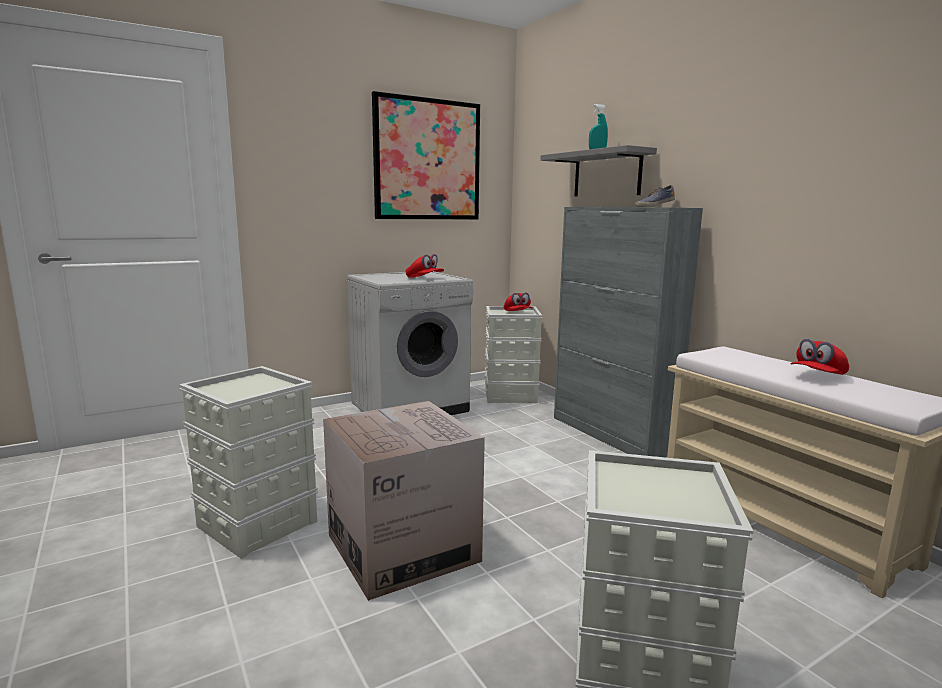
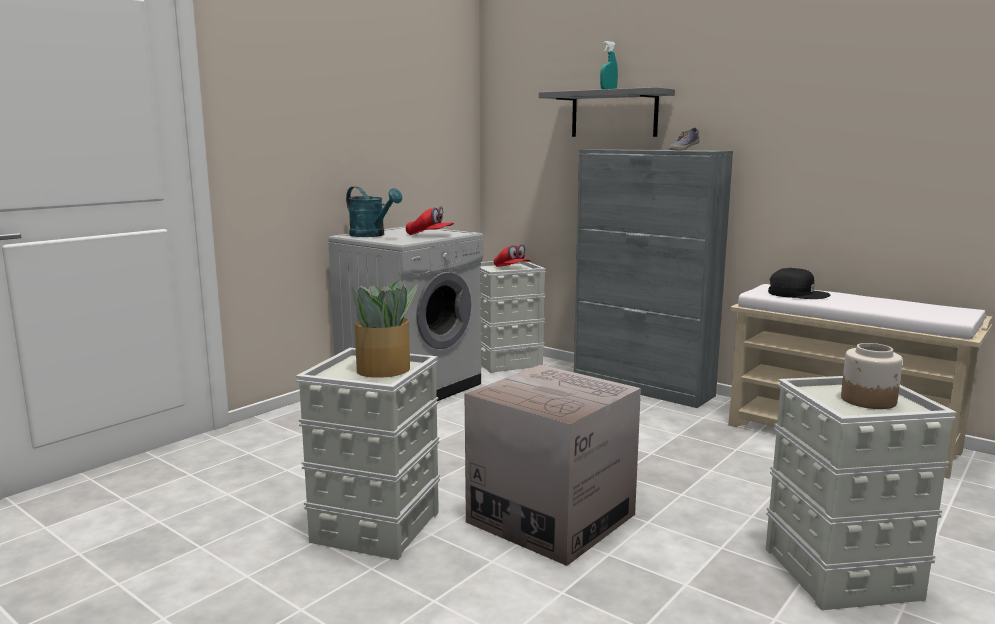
camera: 20 degrees left, 0 degrees up
picture [372,91,480,219] -> none
red cap [790,339,849,375] -> none
none -> turquoise watering can [346,186,402,237]
none -> potted plant [352,280,418,378]
none -> black cap [768,268,830,299]
none -> jar [841,343,903,409]

